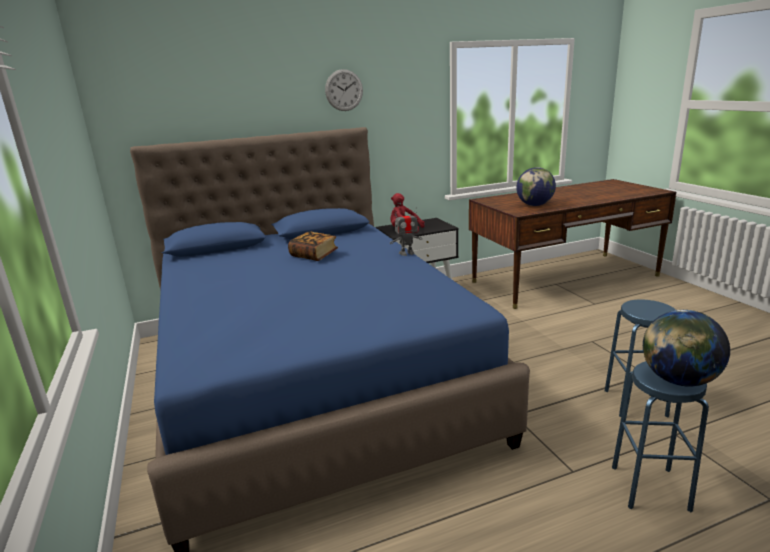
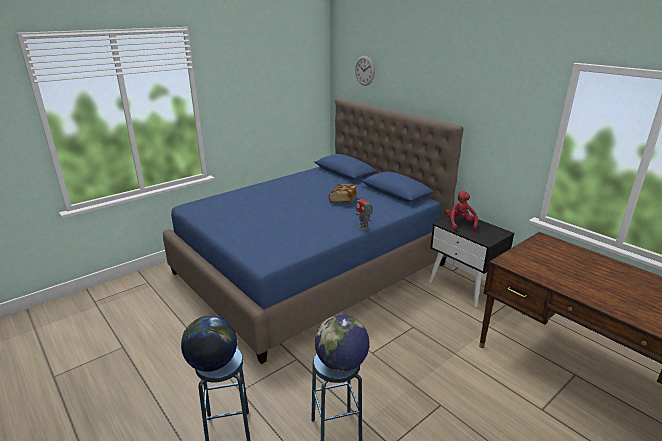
camera: 70 degrees right, 5 degrees up
wall clock [325,69,363,111] -> wall clock moved to [355,56,375,86]
globe [516,167,556,206] -> globe moved to [315,315,369,372]

